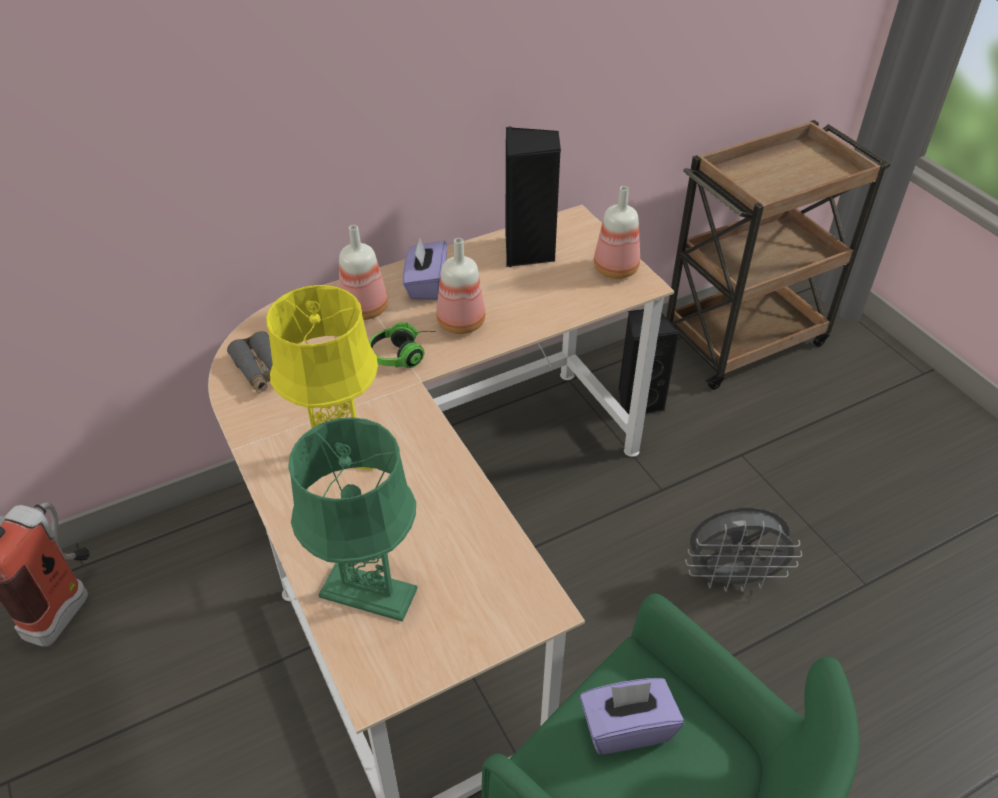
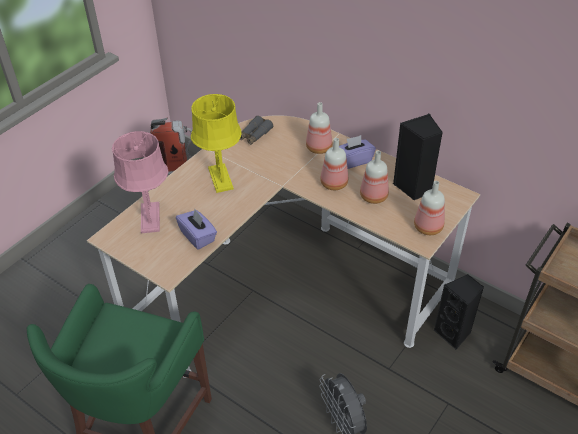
camera: 65 degrees right, 0 degrees up
green table lamp [288,417,418,622] -> pink table lamp [112,131,169,234]
headphones [369,322,436,368] -> none
purple tissue box [580,678,684,755] -> purple tissue box moved to [176,210,217,250]
none -> bottle [360,151,389,204]

